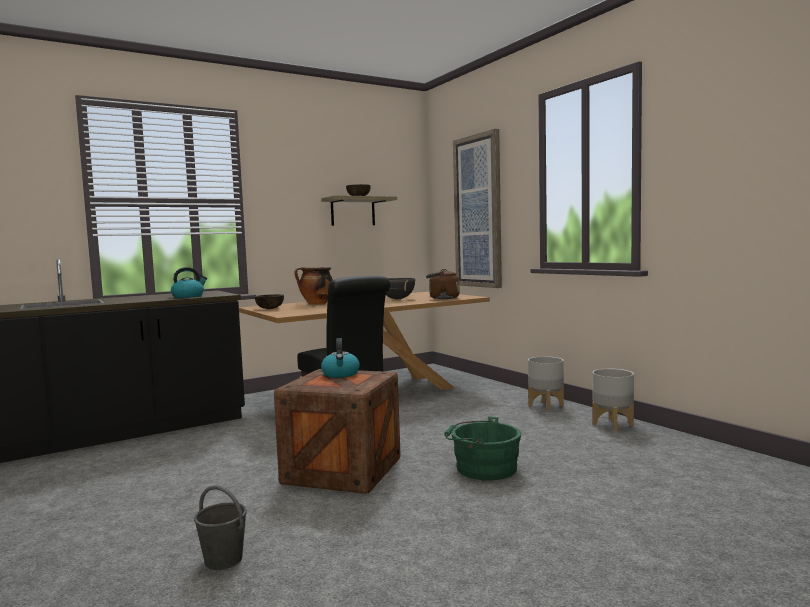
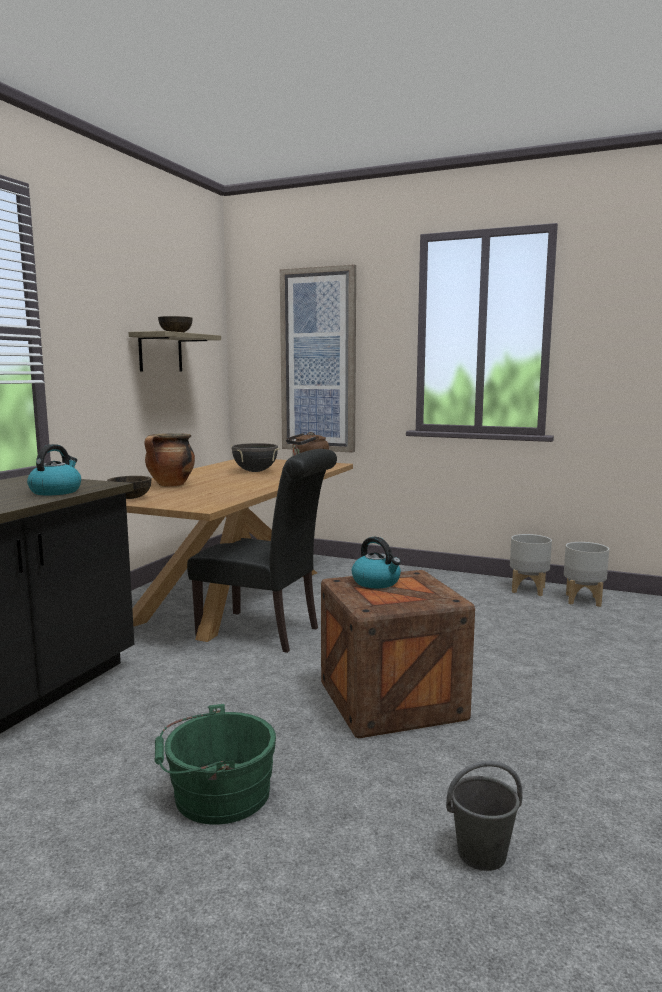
camera: 35 degrees left, 5 degrees up
green bucket [444,416,521,480] -> green bucket moved to [154,704,276,825]
grey planter [528,356,564,411] -> grey planter moved to [564,542,609,607]

